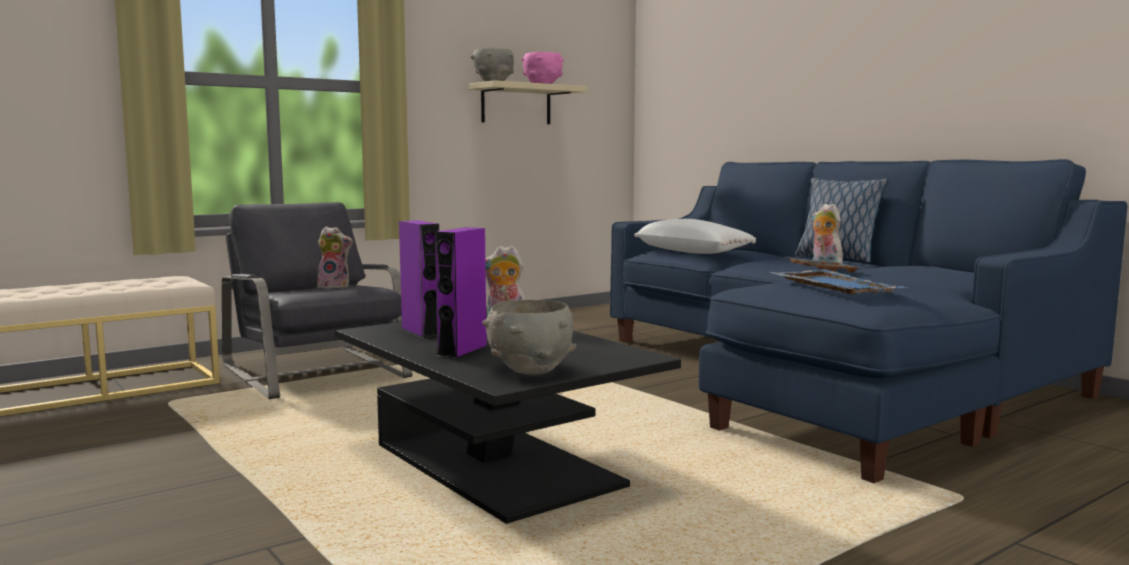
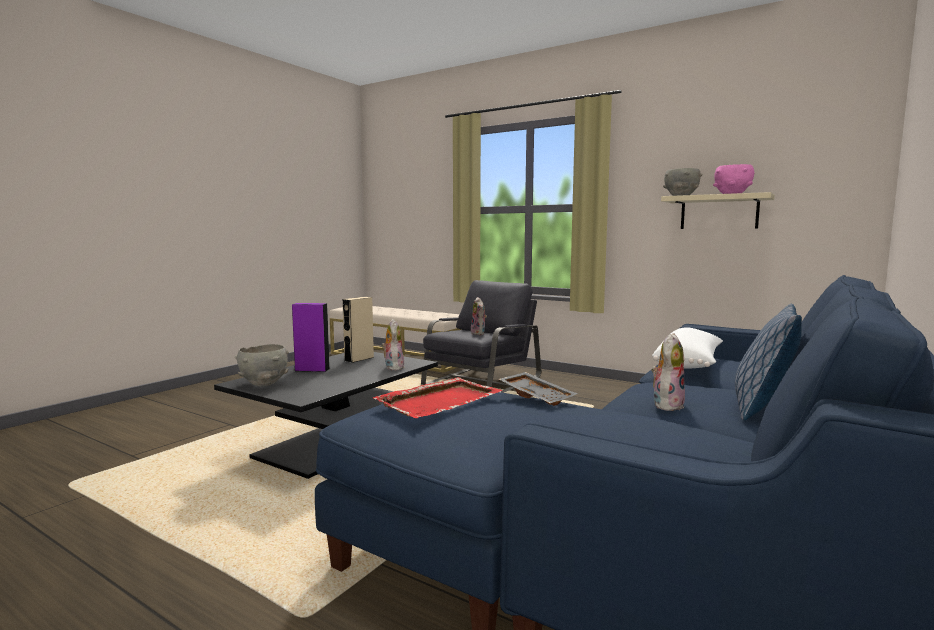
camera: 70 degrees right, 0 degrees up
purple speaker [399,220,439,338] -> beige speaker [342,297,374,363]
blue tray [769,269,909,295] -> red tray [373,377,503,418]

